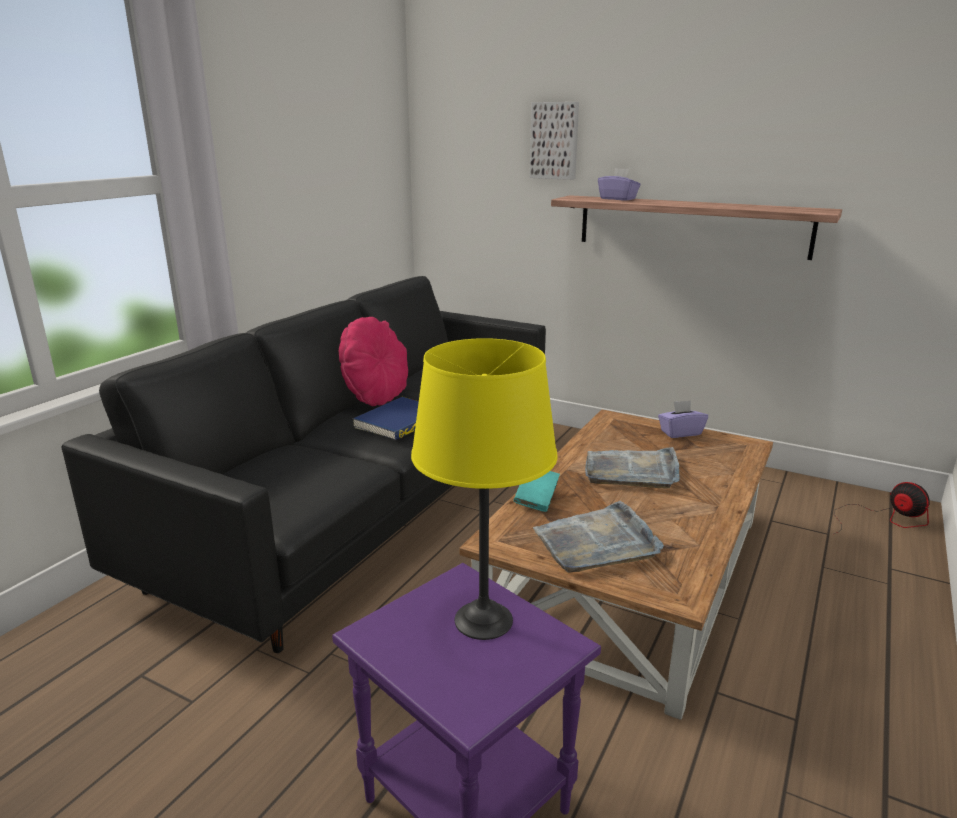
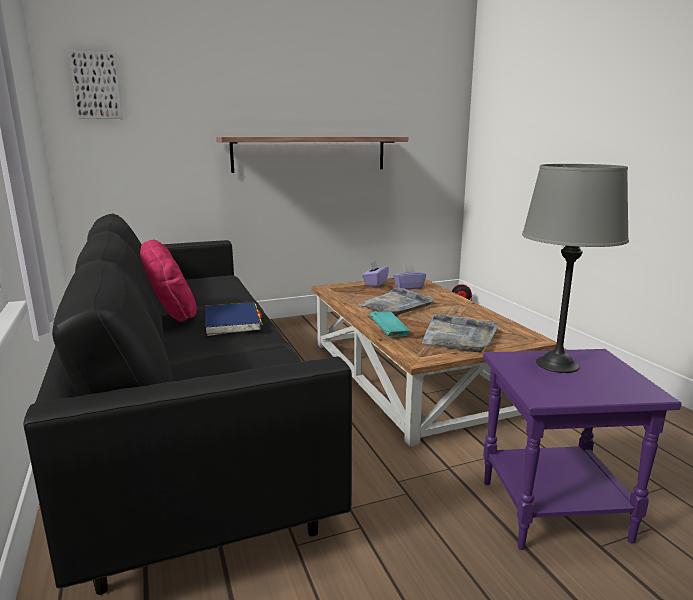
camera: 50 degrees left, 5 degrees down
yellow table lamp [411,338,558,640] -> grey table lamp [522,164,629,373]
picture [530,102,579,180] -> picture moved to [69,51,123,119]
purple tissue box [598,168,641,200] -> purple tissue box moved to [393,265,426,290]

